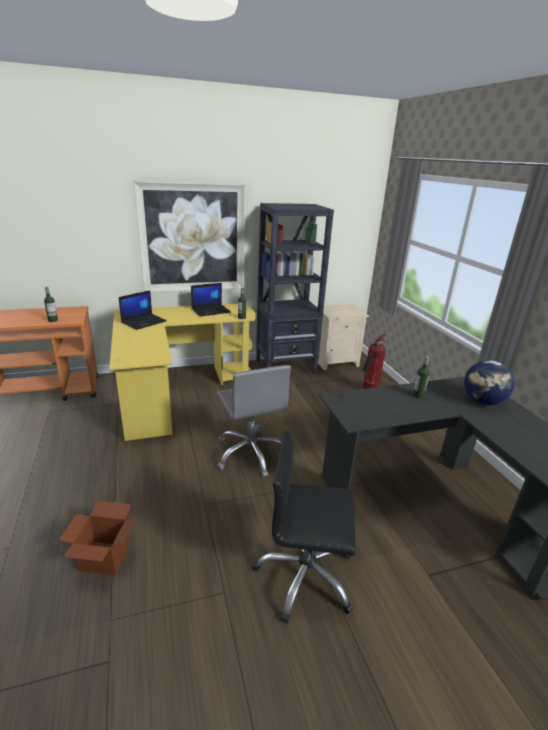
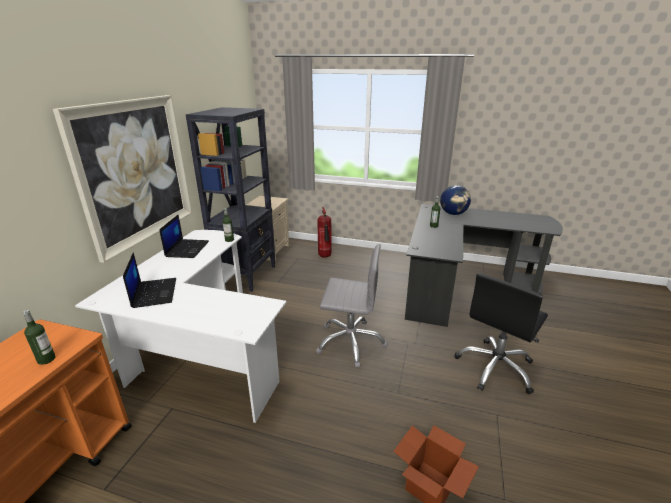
camera: 55 degrees left, 0 degrees up
yellow desk [109,304,256,441] -> white desk [75,230,287,423]

